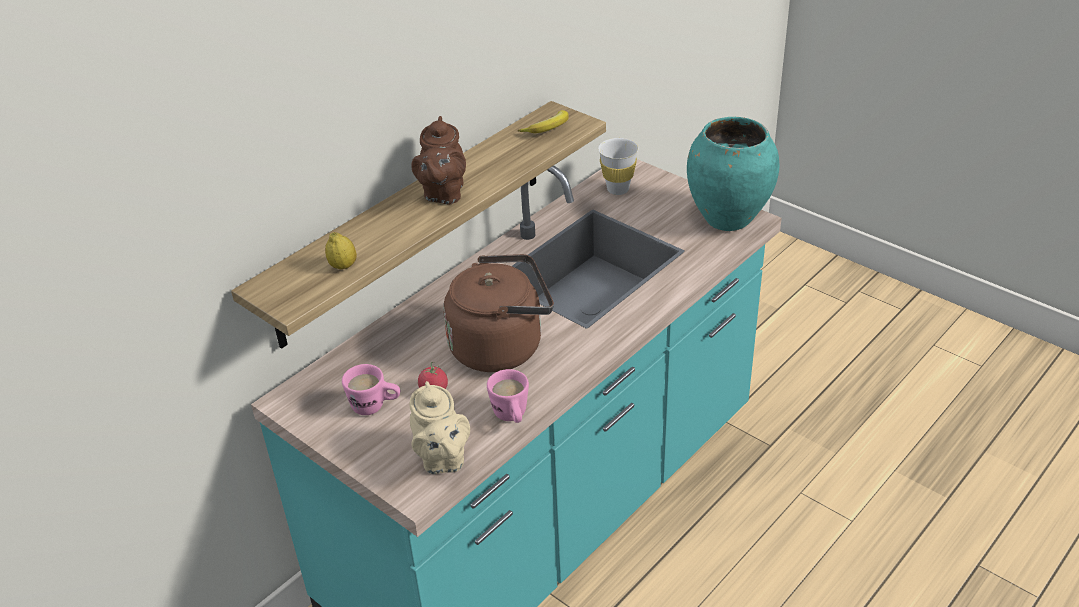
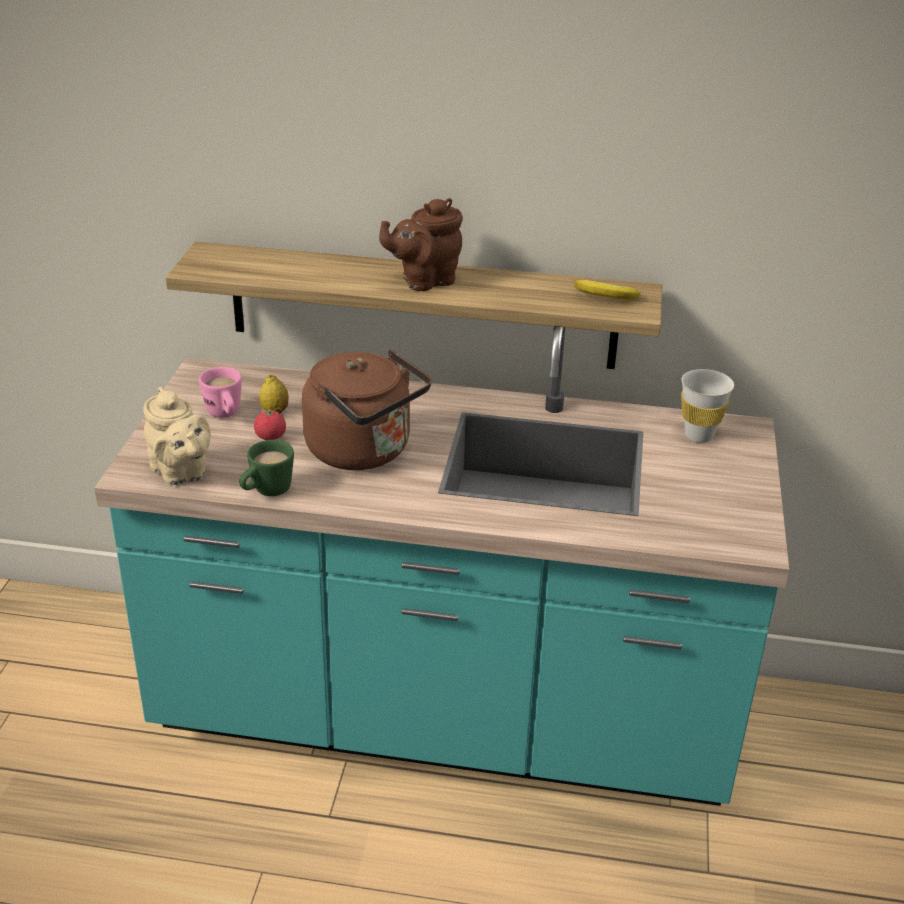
camera: 55 degrees right, 5 degrees down
lemon [325,232,357,269] -> lemon moved to [259,375,289,414]
beige teapot [409,381,470,474] -> beige teapot turned 75 degrees counterclockwise [143,387,211,485]
pink mug [487,369,529,423] -> green mug [239,440,294,496]
turquoise vase [687,117,779,231] -> none

